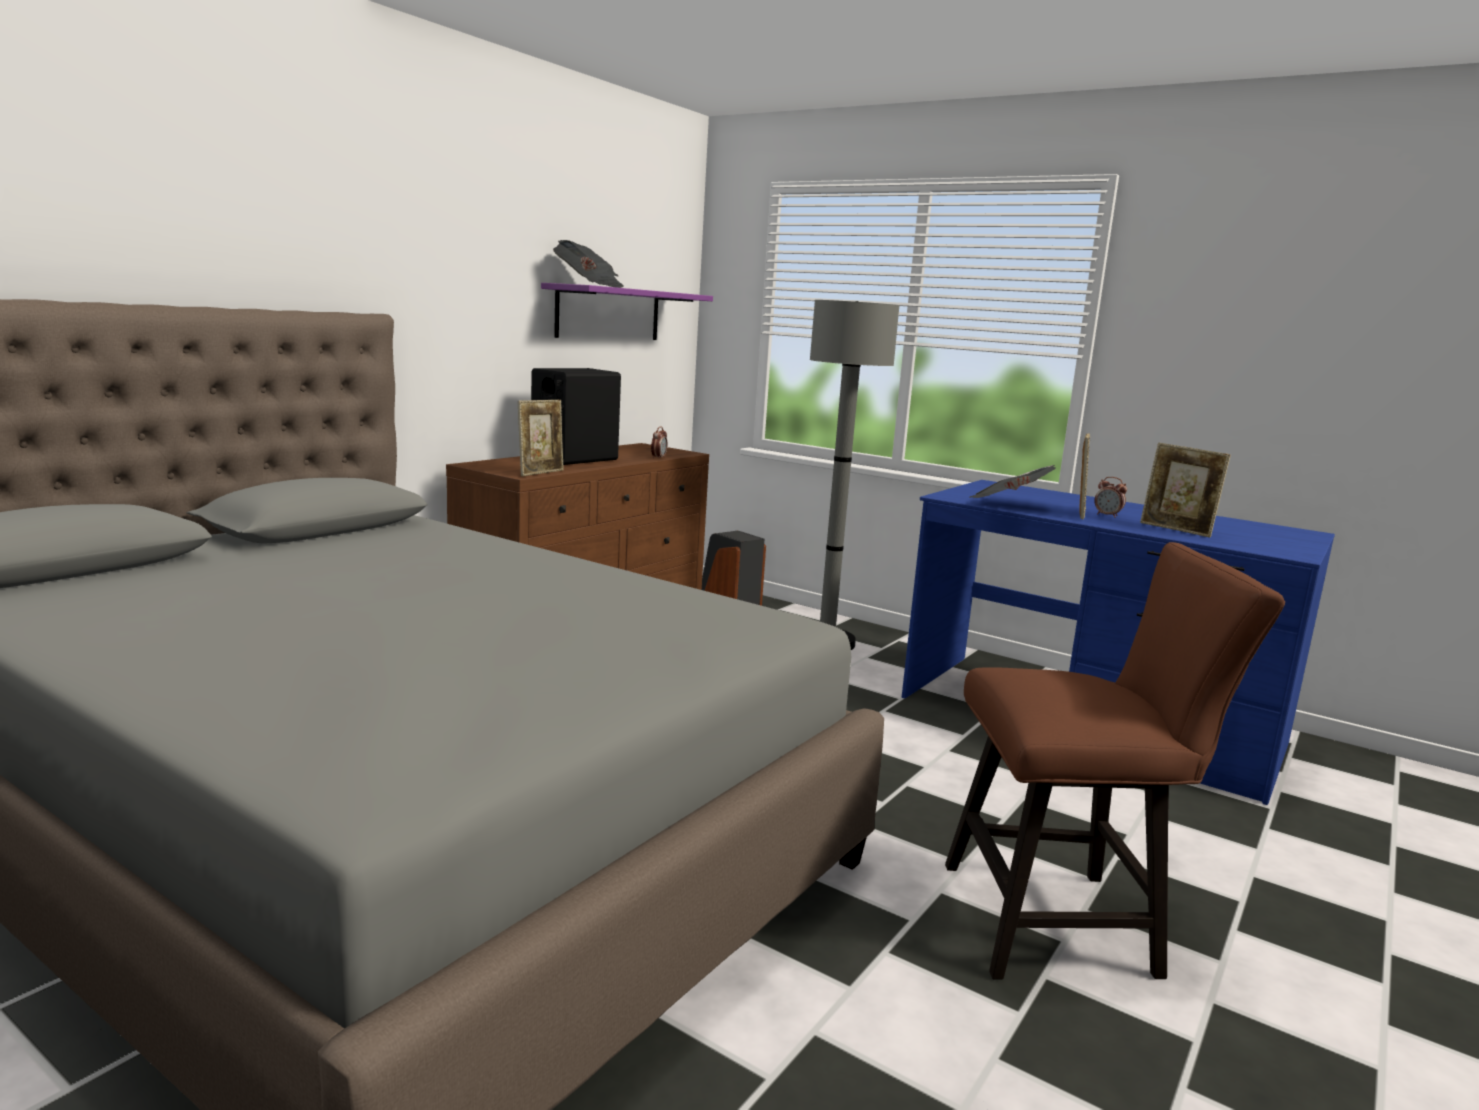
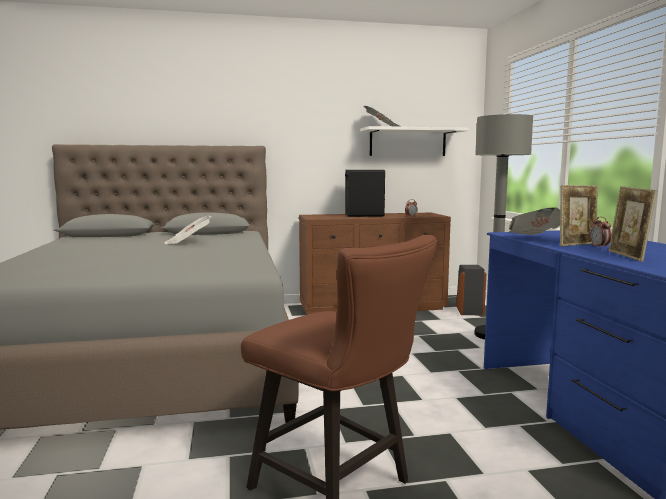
camera: 45 degrees right, 5 degrees down
picture frame [518,400,564,476] -> none
purple shelf [541,283,713,340] -> white shelf [360,126,469,156]
none -> newspaper [164,216,212,244]

